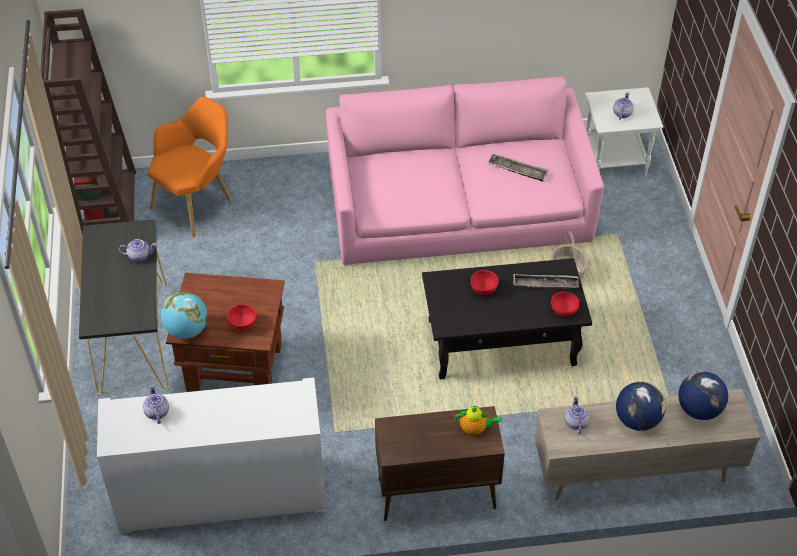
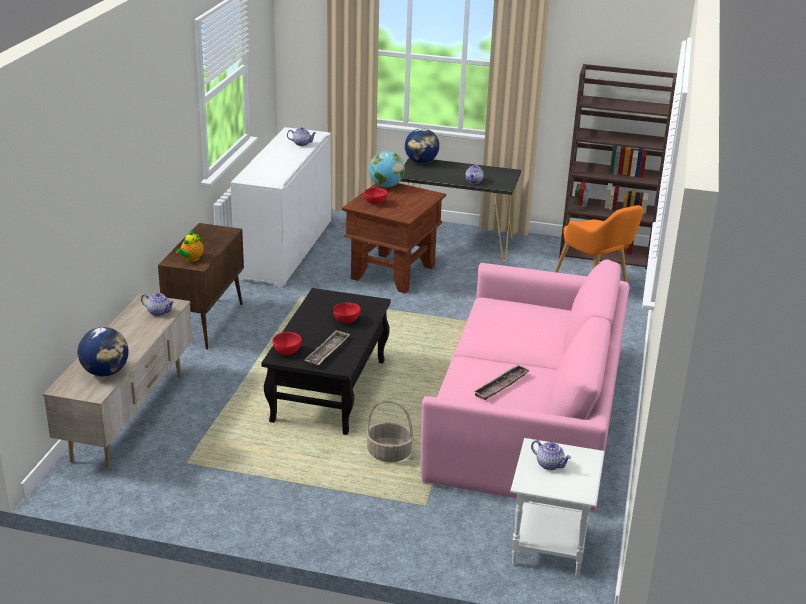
camera: 110 degrees right, 20 degrees down
globe [616,382,666,431] -> globe moved to [405,128,439,163]

